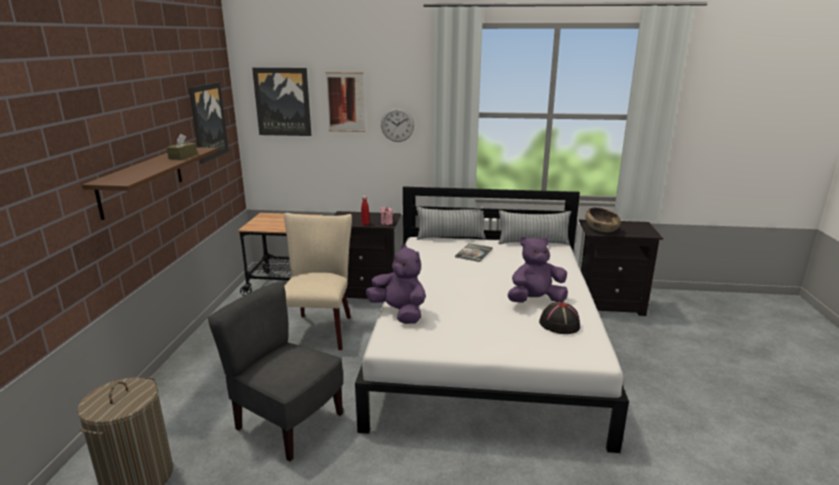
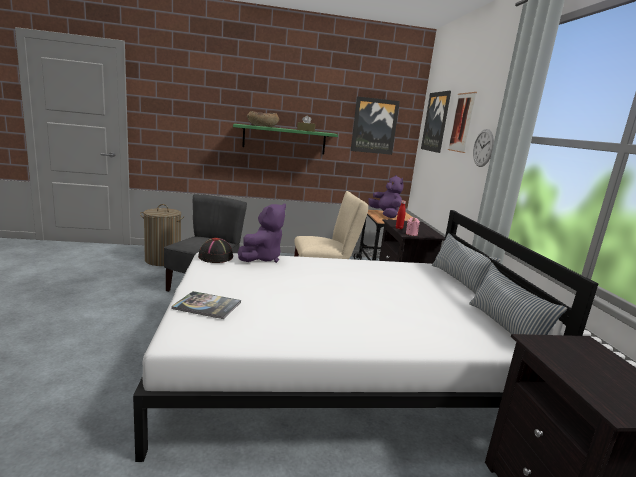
camera: 75 degrees right, 5 degrees down
brown shelf [82,147,218,220] -> green shelf [233,124,338,154]
book [455,243,493,262] -> book moved to [171,291,241,319]
purple plush toy [508,236,568,303] -> purple plush toy moved to [368,175,404,218]
black hat [539,302,580,334] -> black hat moved to [198,238,233,263]
brown bowl [586,207,621,232] -> brown bowl moved to [247,111,280,127]

